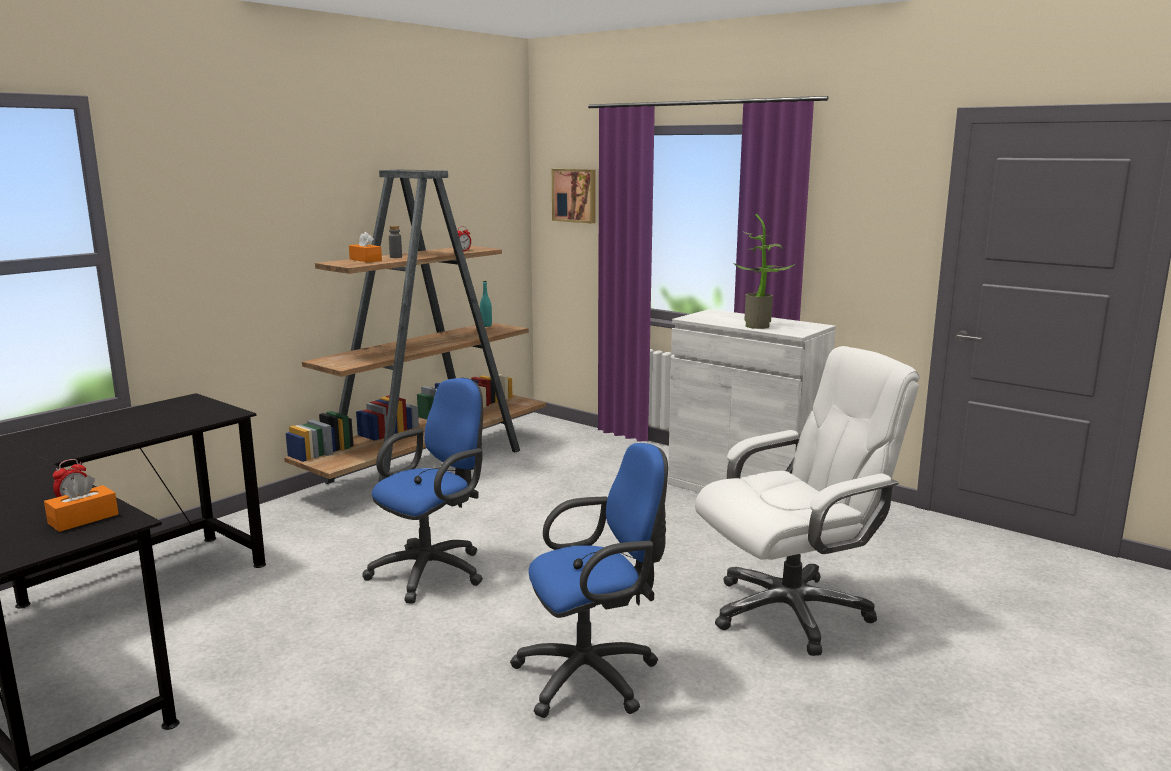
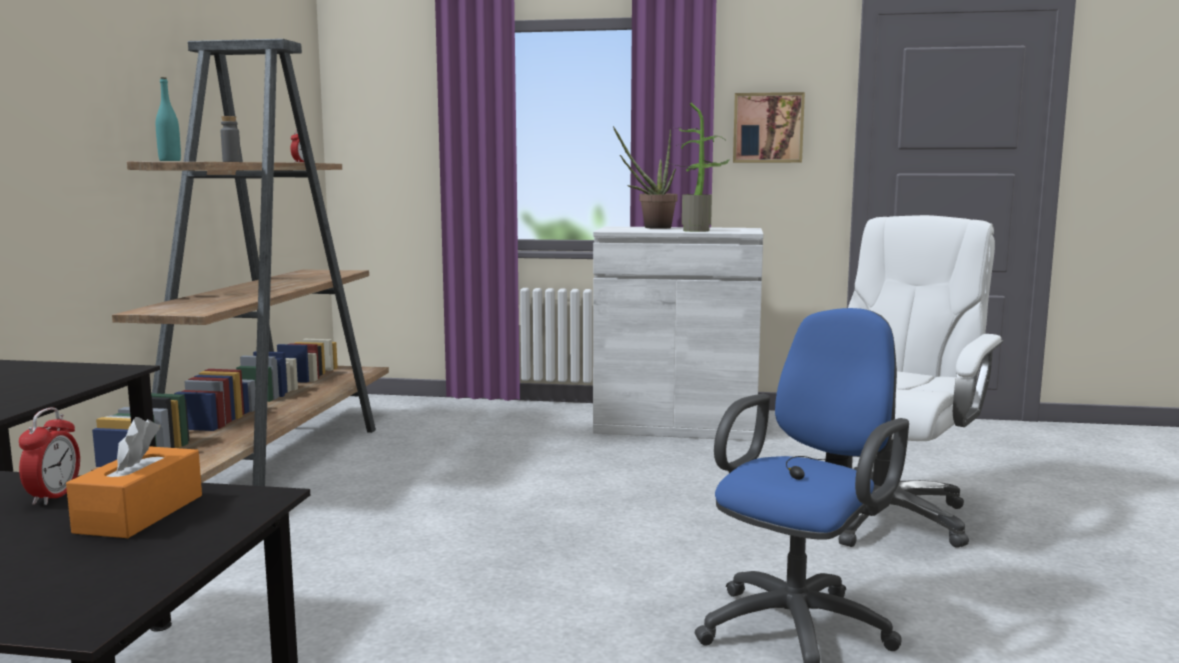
camera: 30 degrees left, 5 degrees down
orange tissue box [349,232,382,262] -> none
blue office chair [362,378,483,604] -> none
turquoise bottle [480,281,492,327] -> turquoise bottle moved to [156,77,181,161]
picture [552,169,596,224] -> picture moved to [733,92,805,163]
none -> potted plant [613,126,678,229]

